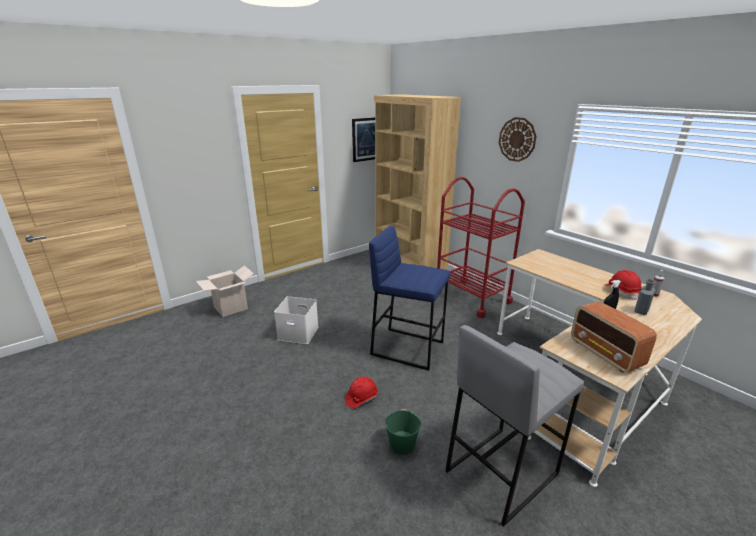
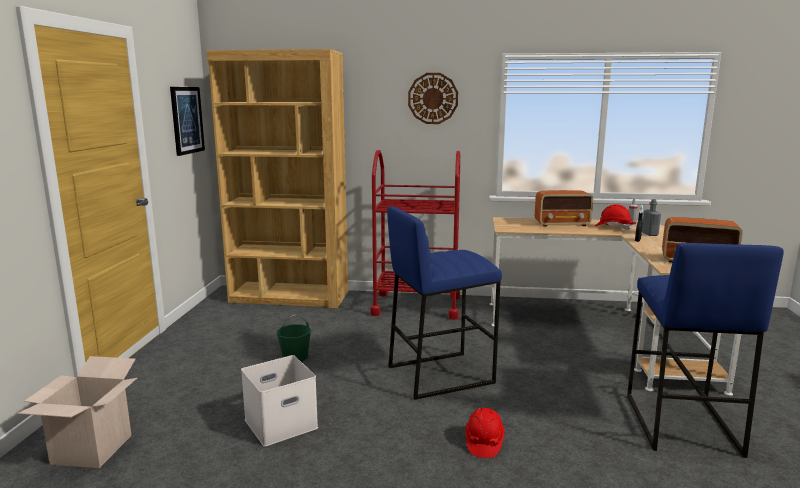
camera: 45 degrees left, 10 degrees down
green bucket [385,409,421,455] -> green bucket moved to [276,315,311,362]
grey stool [445,325,584,527] -> blue stool [627,243,784,458]
none -> radio [535,190,593,227]

